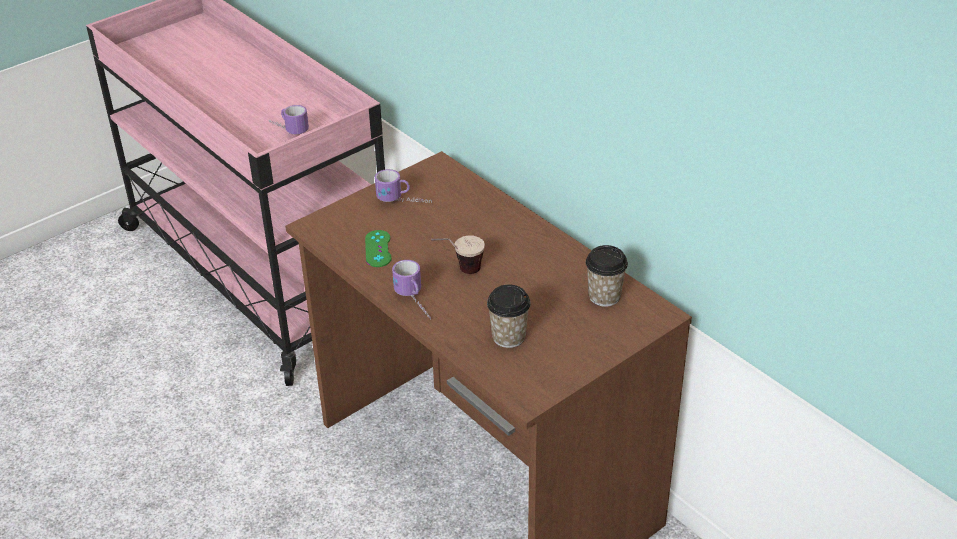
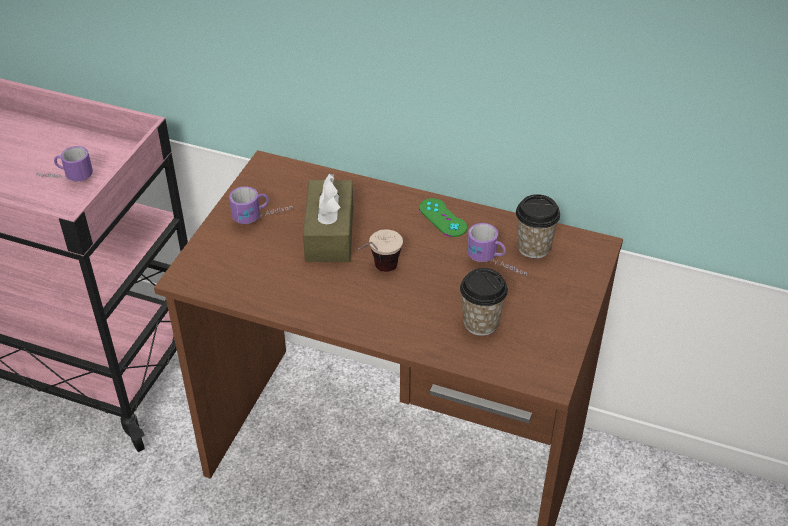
camera: 30 degrees left, 5 degrees up
green game controller [365,230,392,267] -> green game controller moved to [419,198,467,237]
mug [392,260,431,320] -> mug moved to [467,223,527,276]
none -> brown tissue box [303,173,353,262]

